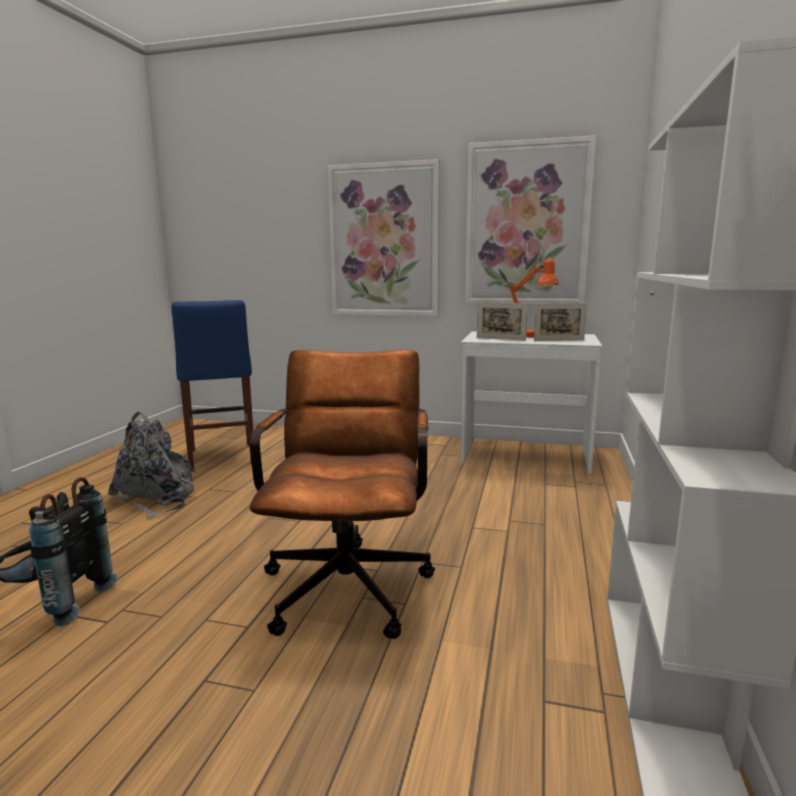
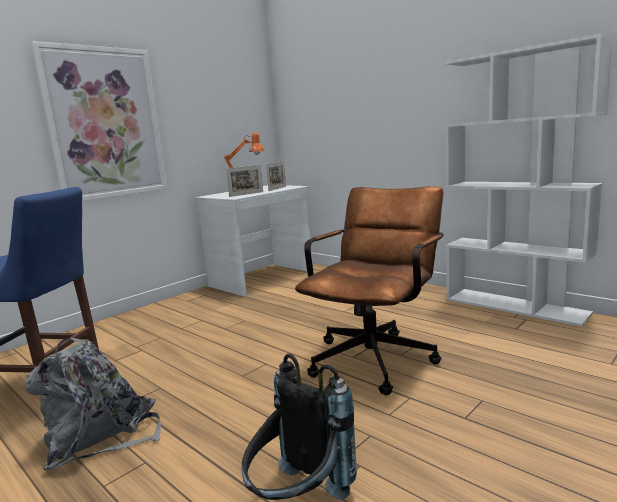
camera: 60 degrees left, 0 degrees up
brown office chair [249,350,435,639] -> brown office chair turned 90 degrees clockwise [295,186,444,395]
picture [465,135,596,305] -> none

